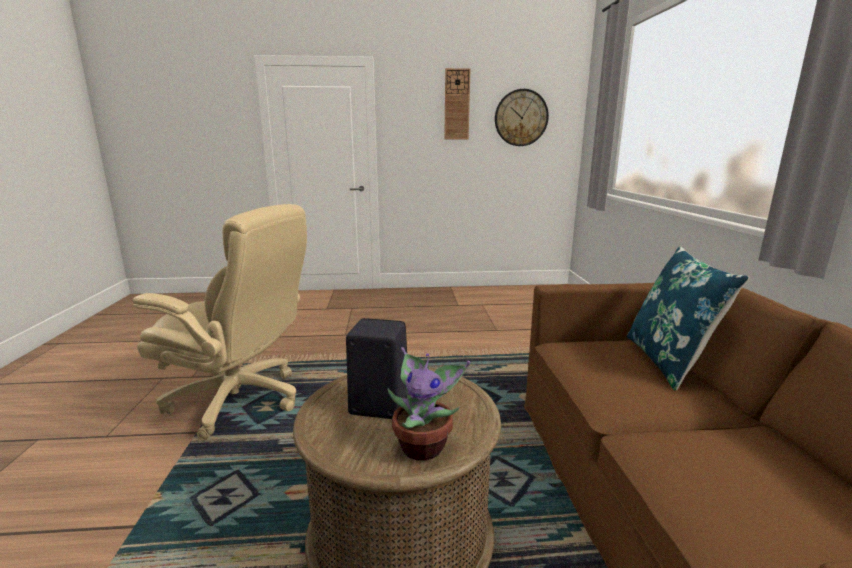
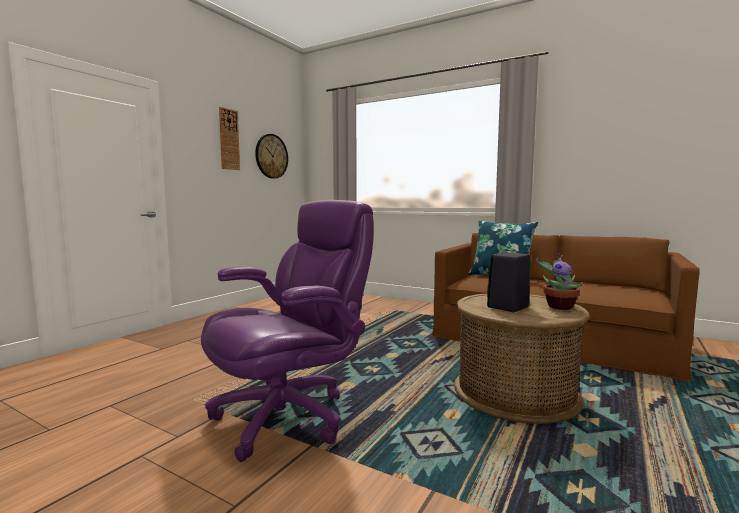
camera: 55 degrees left, 10 degrees down
beige office chair [133,204,307,440] -> purple office chair [201,200,374,462]

